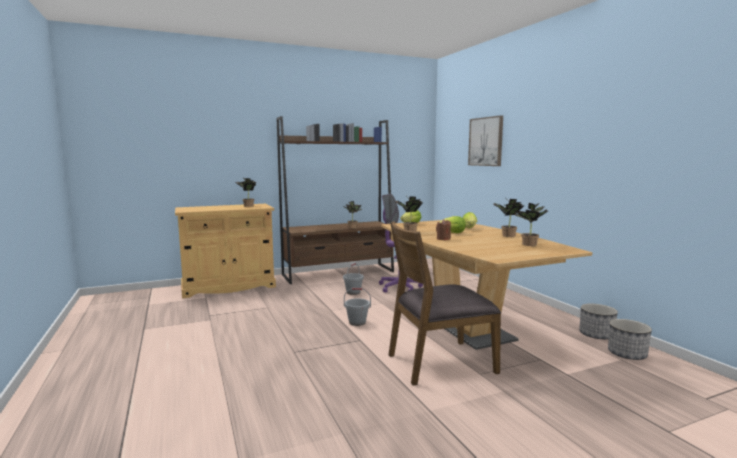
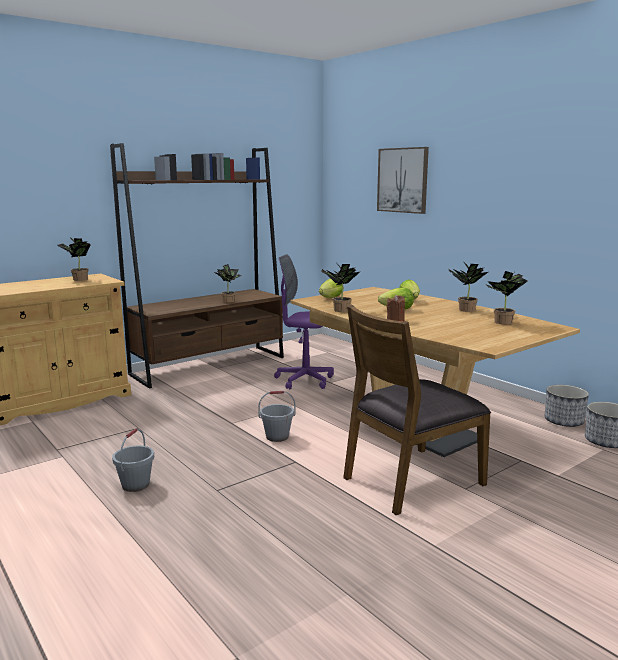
camera: 15 degrees left, 5 degrees up
grey bucket [343,263,364,295] -> grey bucket moved to [112,429,154,492]

